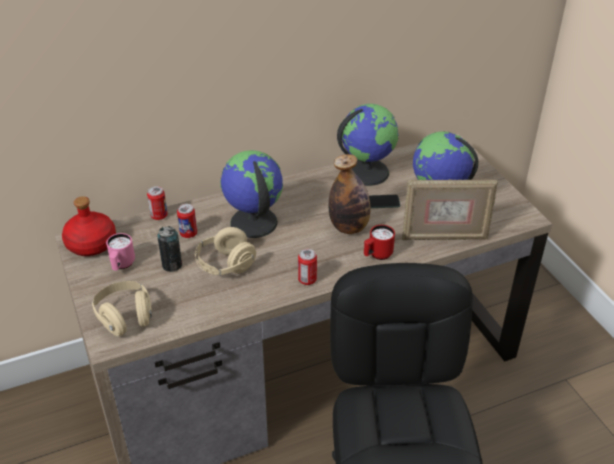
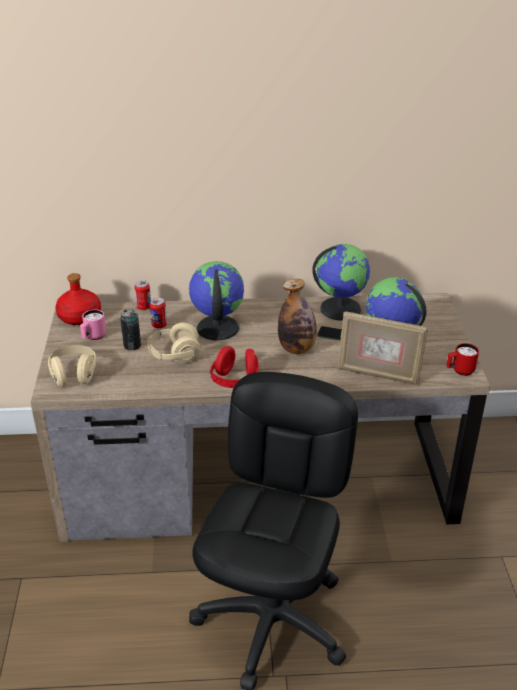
camera: 20 degrees right, 5 degrees down
can [298,249,317,285] -> red headphones [210,346,259,388]
red mug [364,225,395,260] -> red mug moved to [446,343,479,376]

